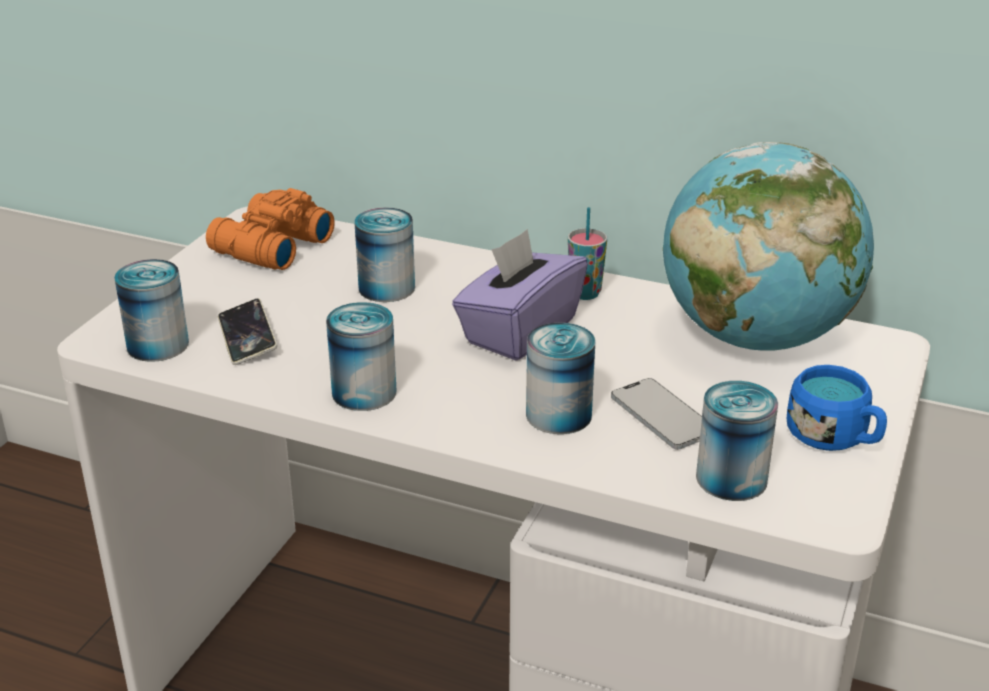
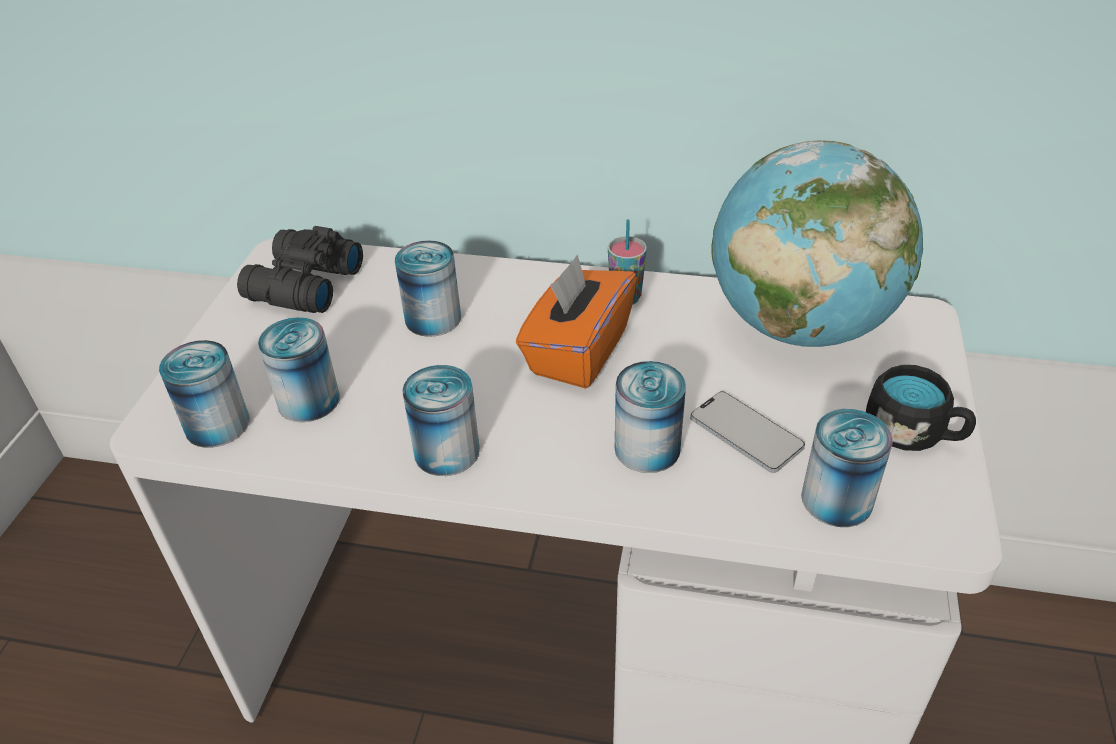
camera: 10 degrees left, 10 degrees up
orange binoculars [206,188,335,270] -> black binoculars [237,226,363,313]
phone [218,298,278,365] -> can [258,317,340,422]
purple tissue box [452,229,588,361] -> orange tissue box [516,254,637,389]
blue mug [787,365,887,451] -> black mug [866,365,976,451]

